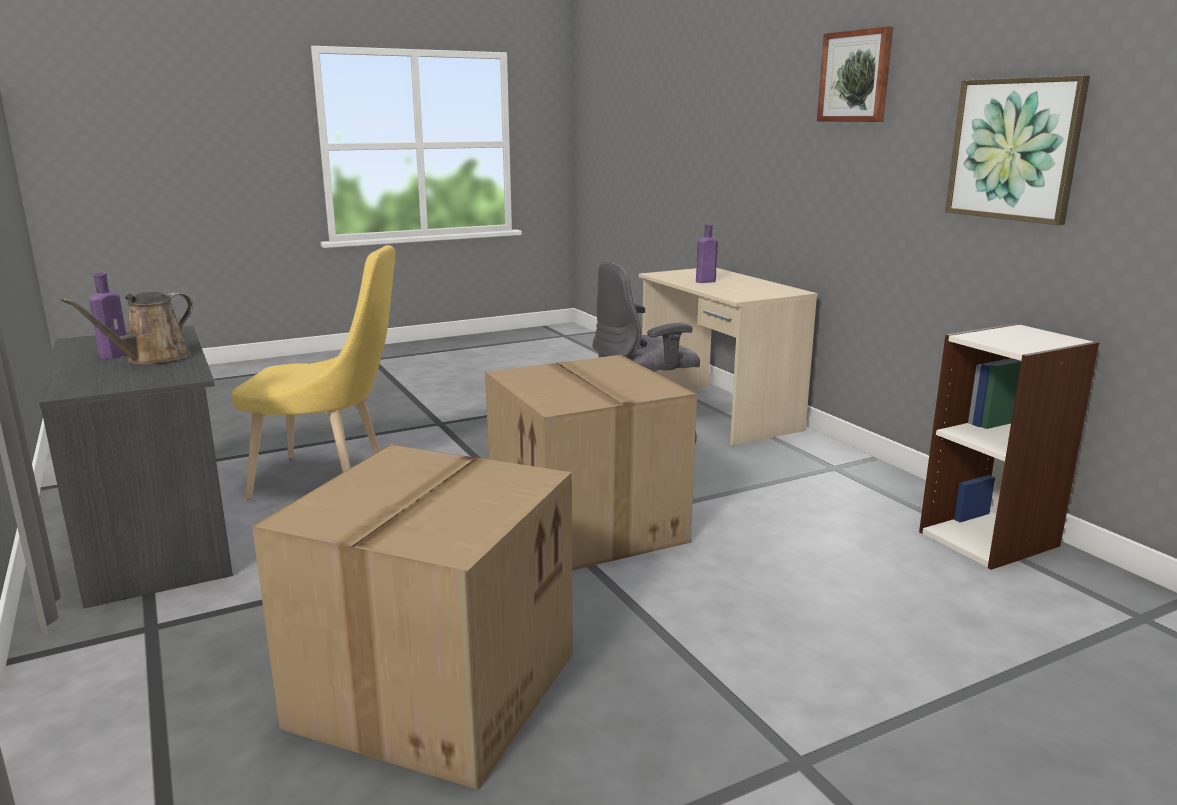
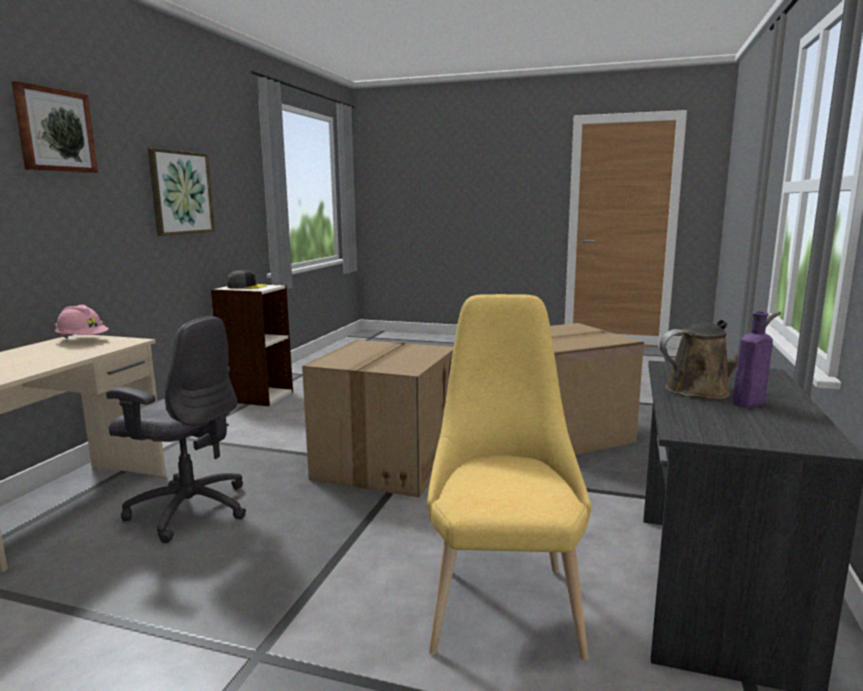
camera: 135 degrees left, 5 degrees down
yellow chair [232,245,395,500] -> yellow chair turned 45 degrees clockwise [427,294,591,660]
purple bottle [696,224,718,283] -> none
none -> pink hard hat [55,305,109,339]
none -> grey cap [227,270,267,289]

